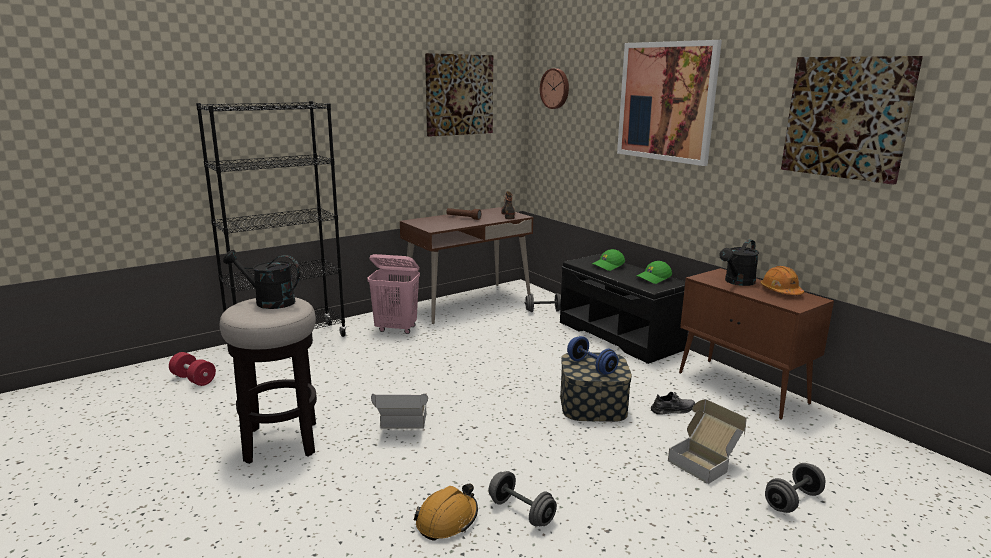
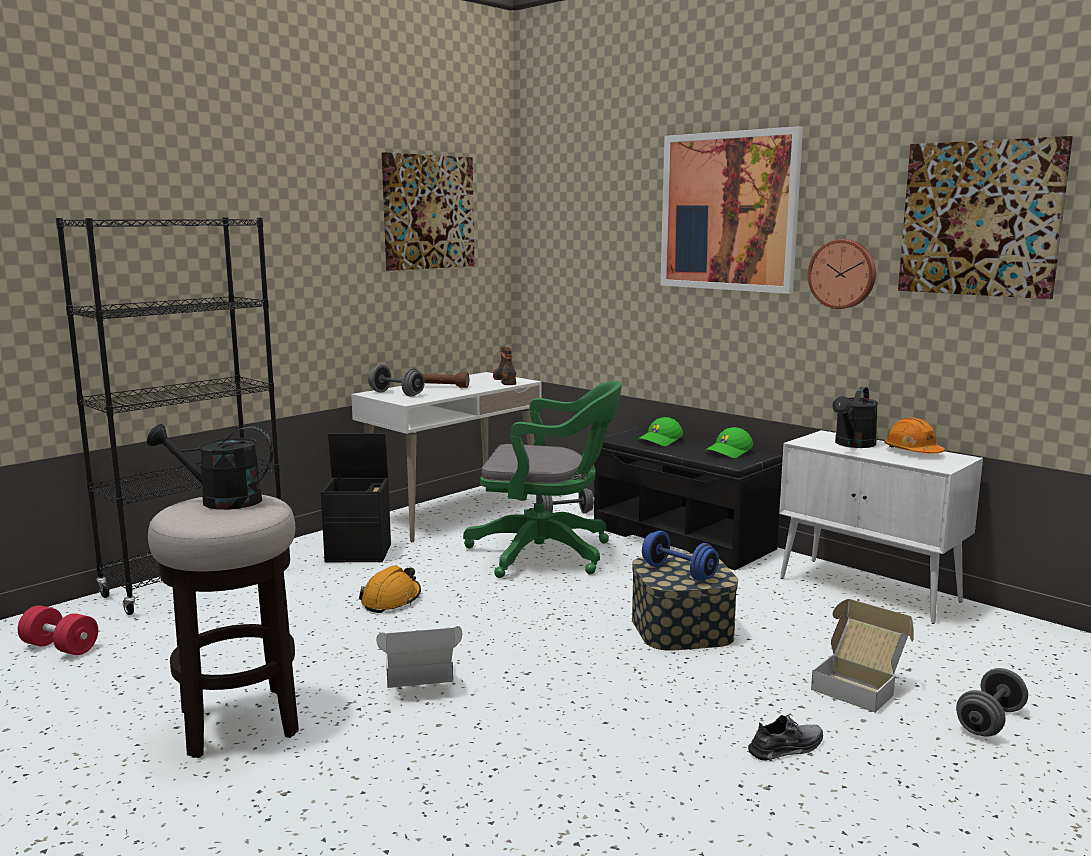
camera: 10 degrees left, 5 degrees down
pink laundry basket [367,254,420,334] -> black storage box [321,433,391,562]
brown desk [400,207,533,324] -> white desk [351,372,542,542]
orange hard hat [414,483,478,541] -> orange hard hat moved to [359,566,421,613]
grey dumbbell [489,471,557,526] -> grey dumbbell moved to [368,365,425,397]
wall clock [540,68,569,109] -> wall clock moved to [808,239,876,309]
grey shoe [651,392,695,415] -> grey shoe moved to [748,715,823,761]
brown cabinet [679,268,834,420] -> white cabinet [779,430,983,624]
none -> green office chair [463,381,622,578]

